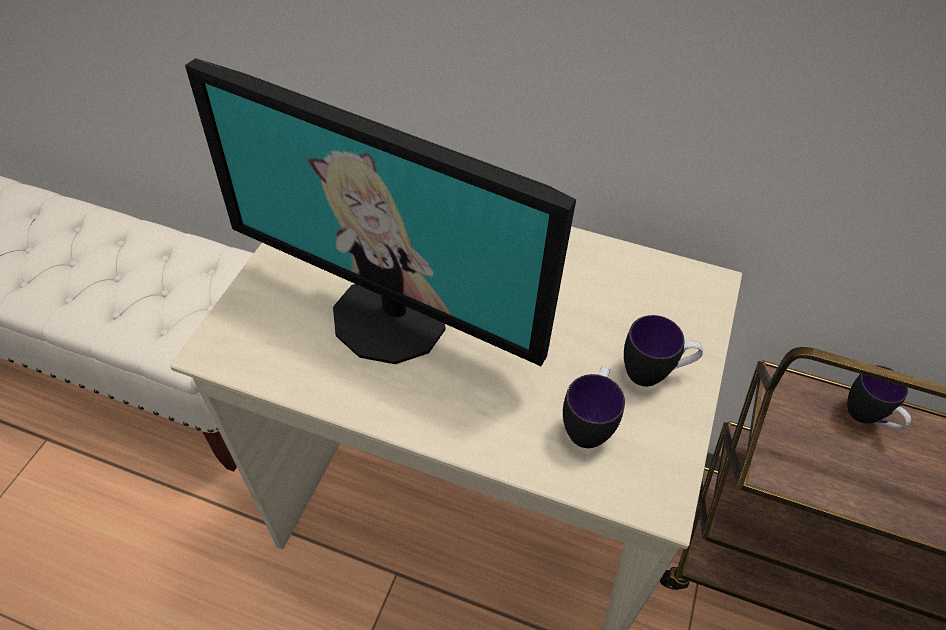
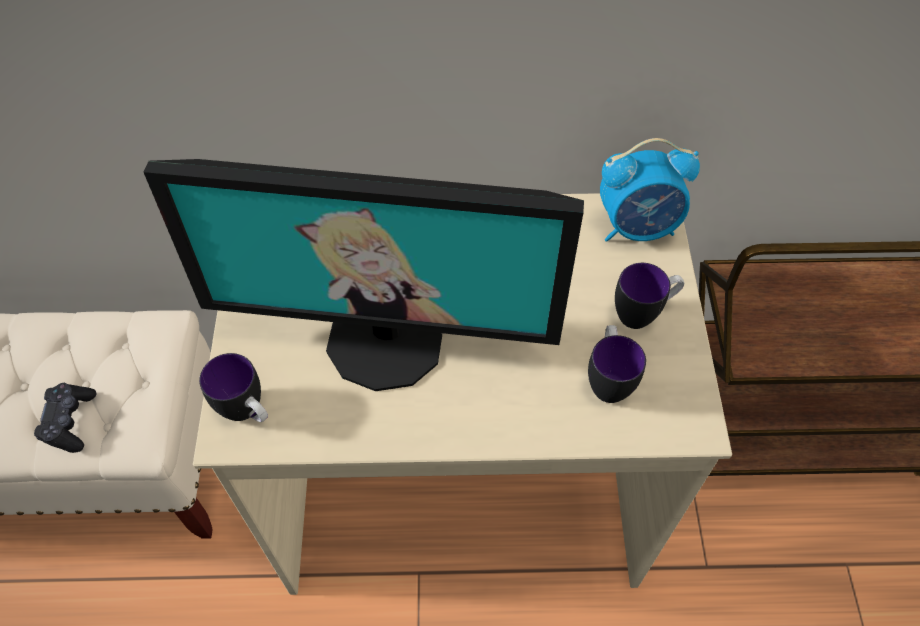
camera: 20 degrees left, 5 degrees up
mug [847,365,911,429] -> mug moved to [199,353,268,422]
none -> black game controller [34,383,97,453]
none -> alarm clock [600,138,700,242]

